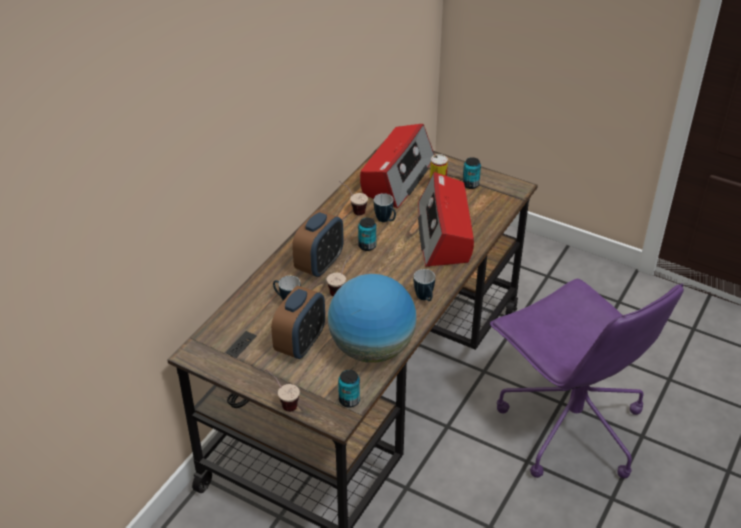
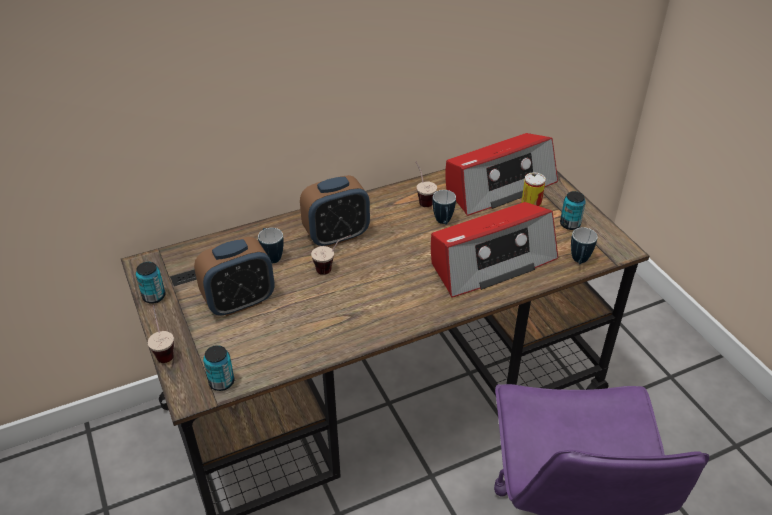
camera: 35 degrees right, 0 degrees up
globe [328,274,416,362] -> none
can [358,218,377,251] -> can moved to [136,262,166,304]
mug [413,269,435,301] -> mug moved to [571,227,598,264]
radio [418,172,474,267] -> radio turned 150 degrees counterclockwise [431,202,558,298]

